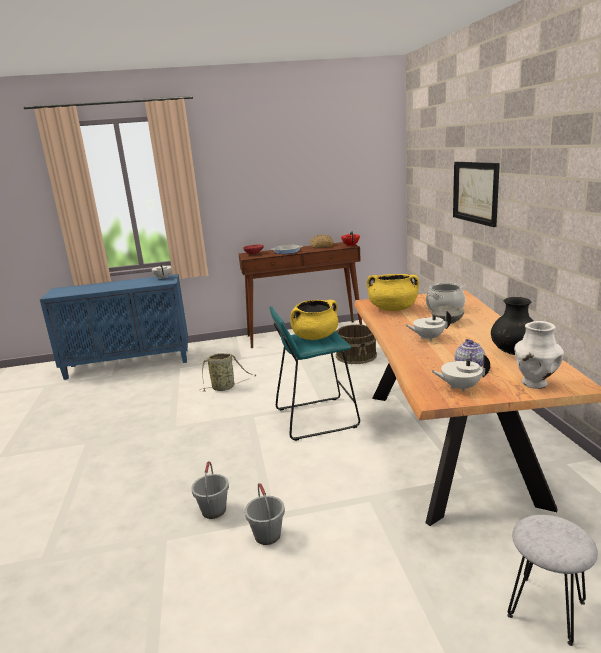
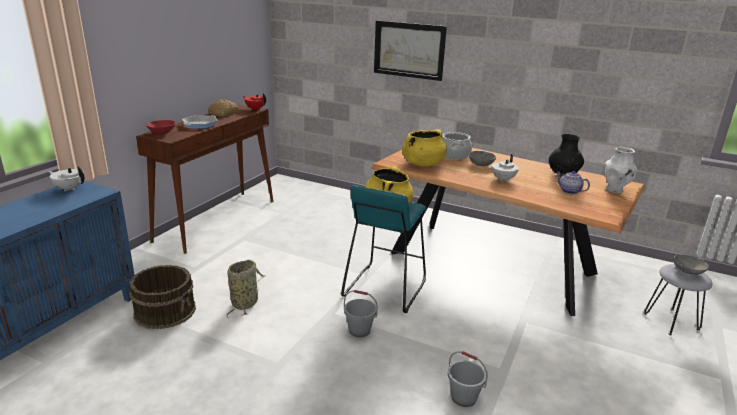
camera: 55 degrees left, 5 degrees up
grey bucket [245,483,285,545] -> grey bucket moved to [344,290,378,337]
brown bucket [336,325,377,364] -> brown bucket moved to [129,265,196,329]
white teapot [431,354,490,392] -> none
none -> grey bowl [673,255,709,275]

